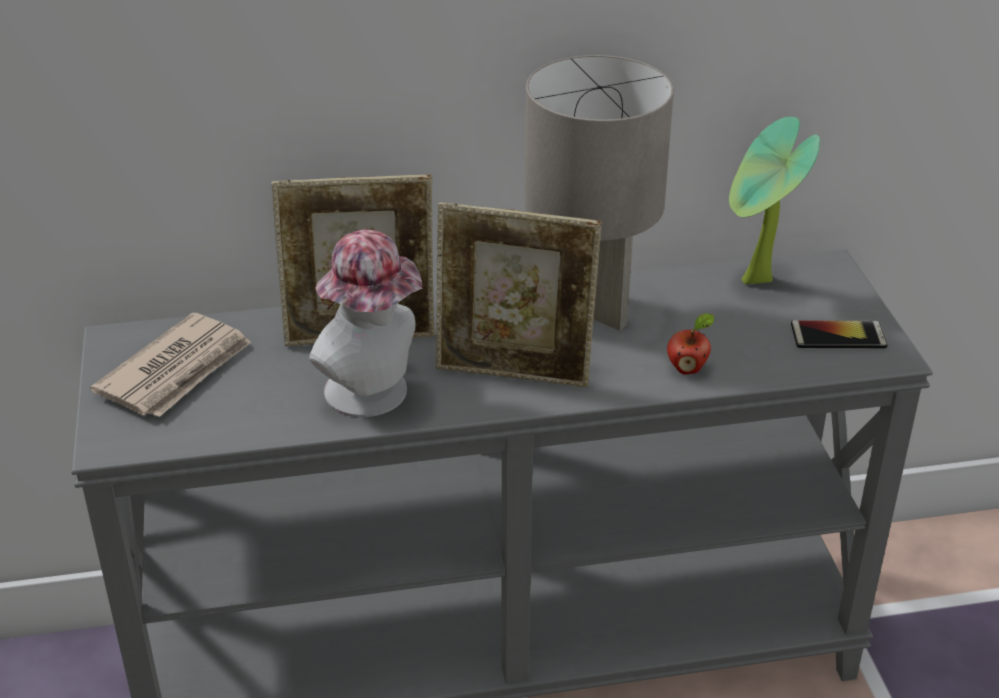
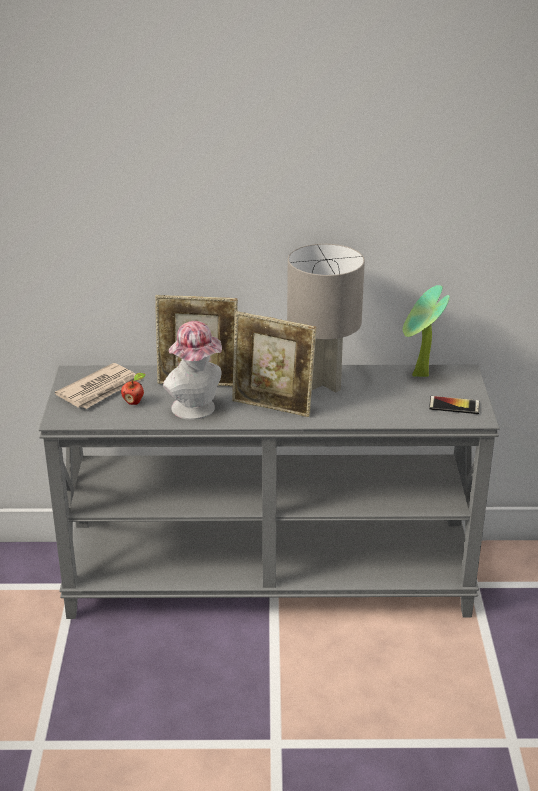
camera: 10 degrees right, 5 degrees down
apple [667,314,714,374] -> apple moved to [121,373,146,405]

